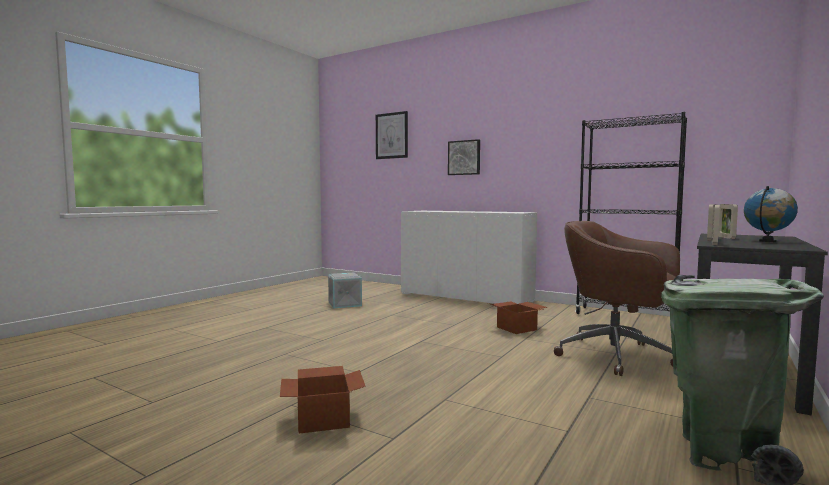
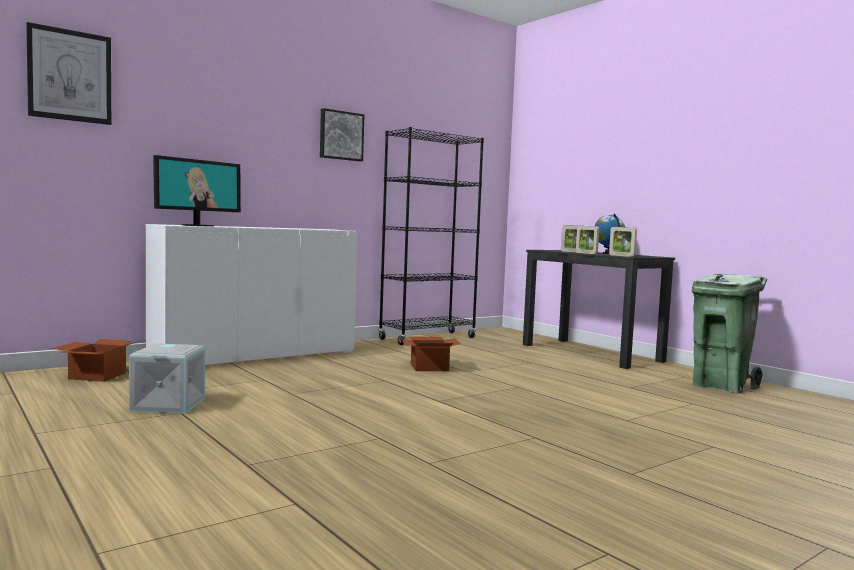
camera: 70 degrees left, 0 degrees up
cardboard box [280,366,366,434] -> cardboard box moved to [51,339,141,382]
picture [448,139,480,175] -> picture moved to [320,108,364,161]
brown office chair [554,221,680,376] -> none
none -> monitor [153,155,241,227]

